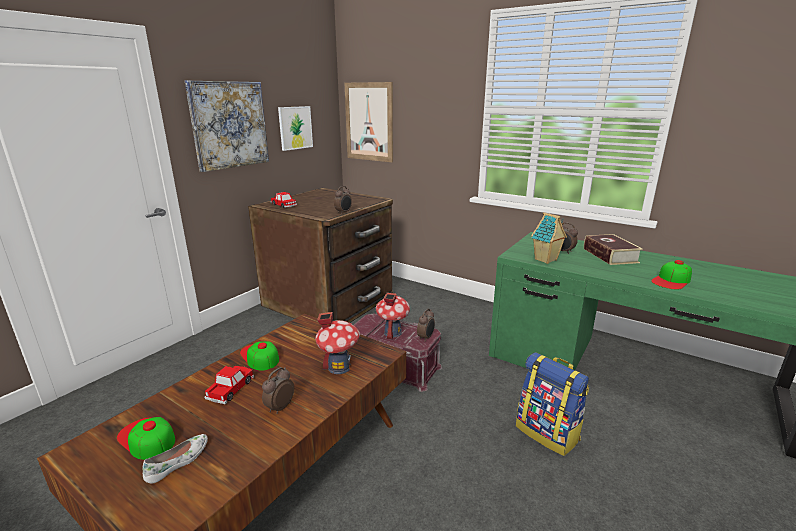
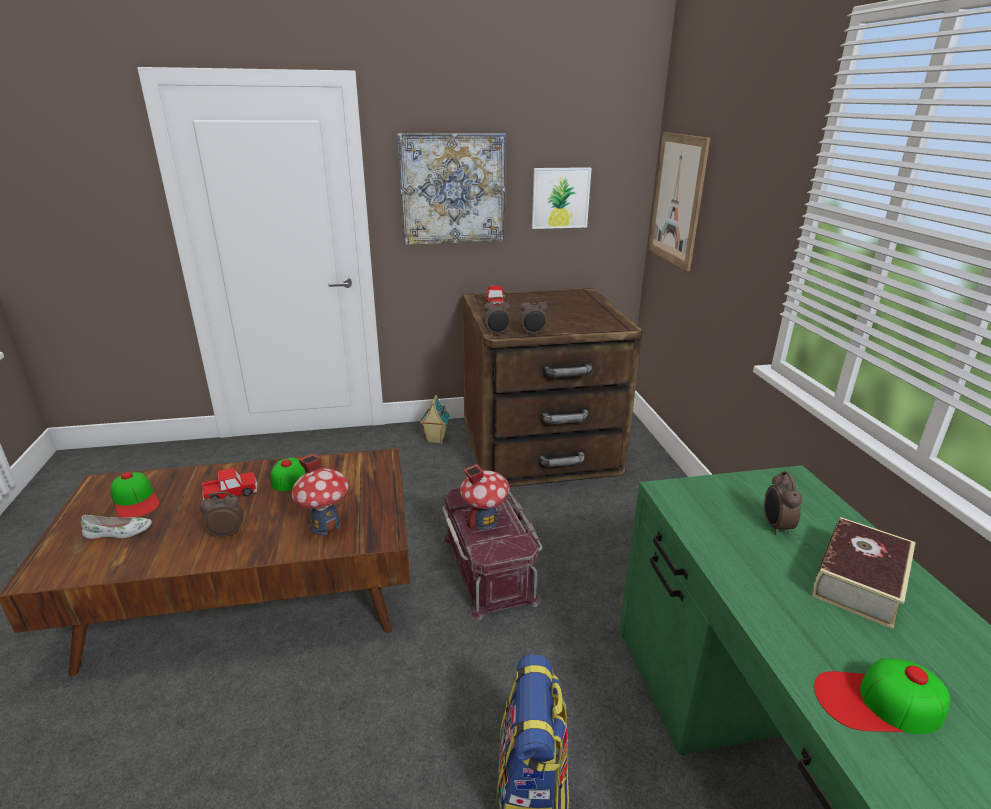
camera: 45 degrees right, 5 degrees up
cap [117,417,175,460] -> cap turned 150 degrees clockwise [111,472,160,518]
alarm clock [417,309,435,341] -> alarm clock moved to [482,297,511,336]
toy house [531,212,567,264] -> toy house moved to [420,395,450,444]

